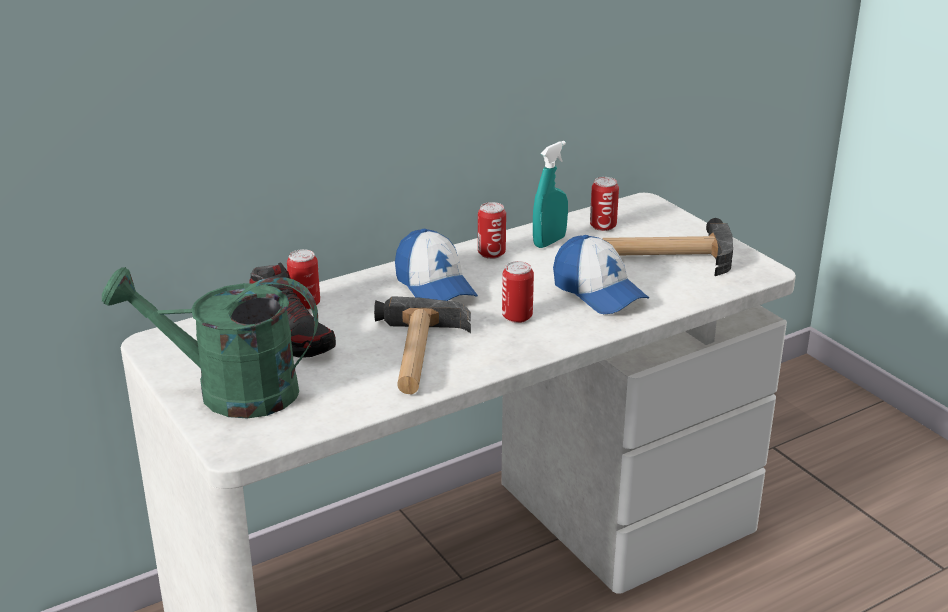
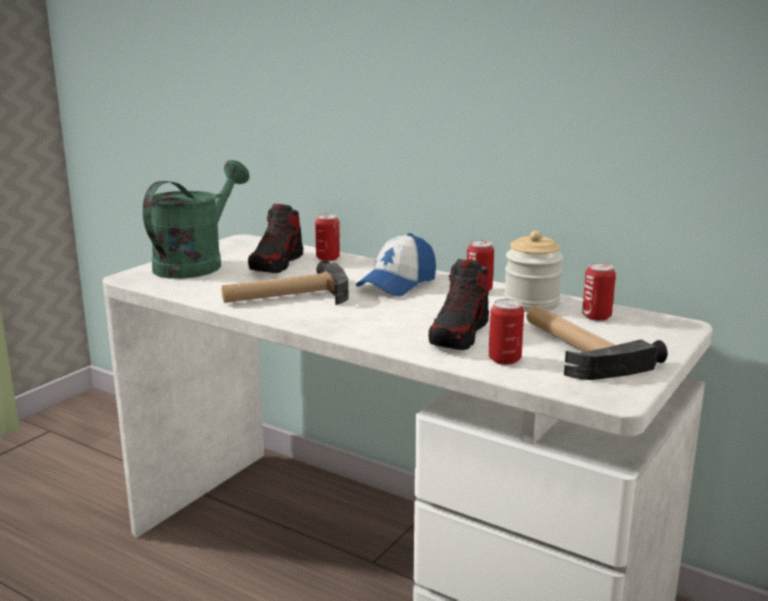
camera: 65 degrees right, 10 degrees down
green watering can [102,267,318,419] -> green watering can turned 45 degrees clockwise [143,160,250,279]
can [502,261,534,323] -> can moved to [489,299,524,365]
turquoise spray bottle [533,141,568,248] -> jar [504,231,563,312]
cap [553,235,649,314] -> shoe [428,259,489,350]

